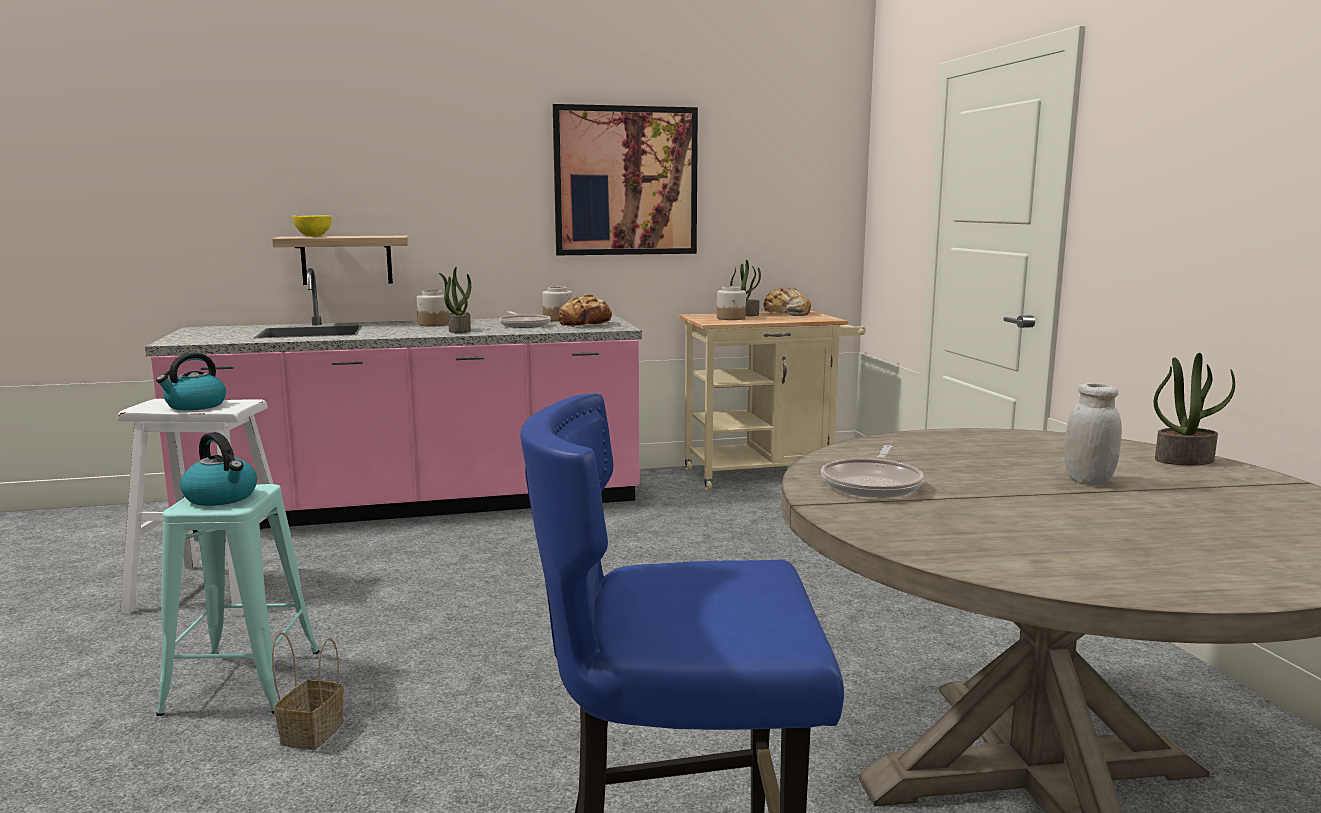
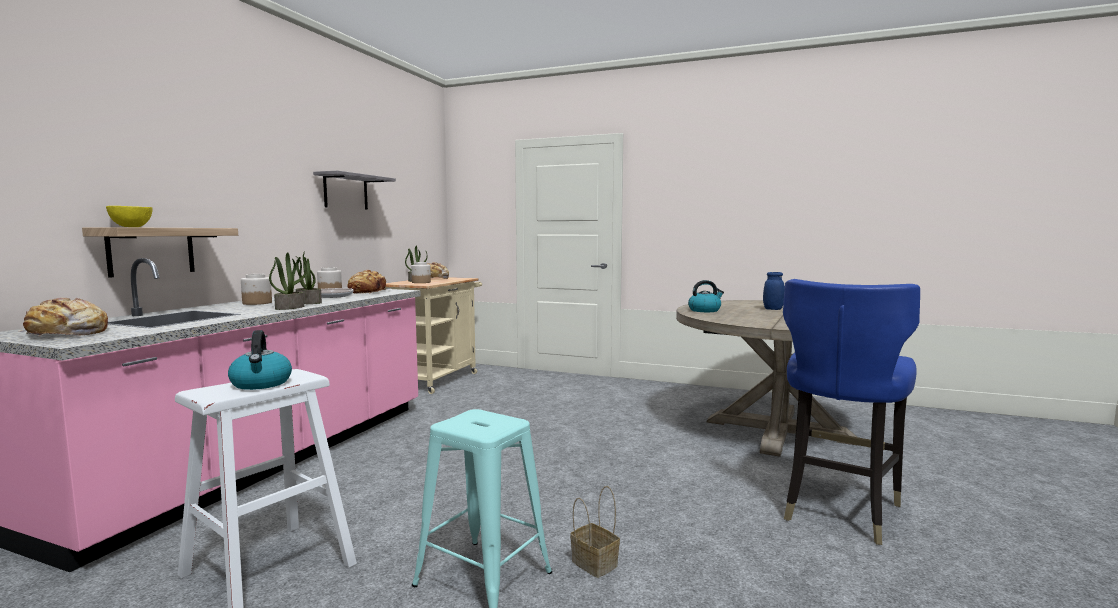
camera: 55 degrees left, 5 degrees down
kettle [180,432,257,506] -> kettle moved to [688,280,724,312]
picture [553,104,698,255] -> grey shelf [313,170,396,210]
frying pan [821,445,924,498] -> none
white jar [1064,383,1122,485] -> blue jar [763,272,785,310]
potted plant [1154,353,1235,465] -> potted plant moved to [269,252,307,310]
none -> bread [18,298,108,336]

